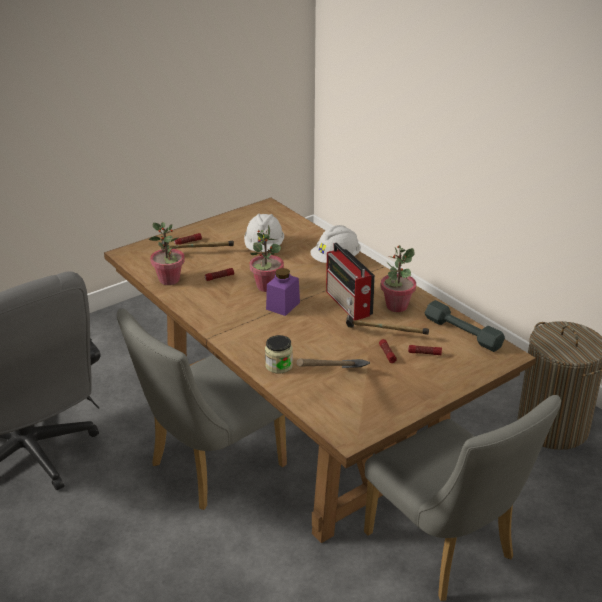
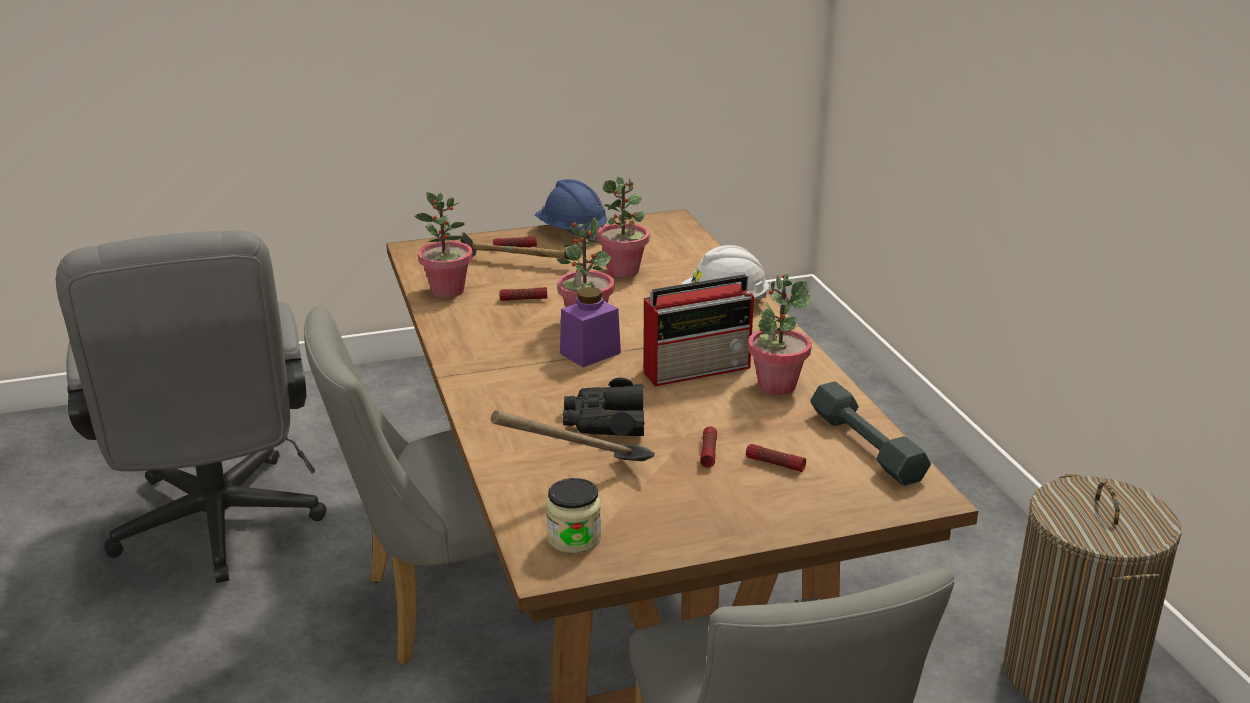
camera: 20 degrees right, 5 degrees down
white hard hat [244,214,284,252] -> potted plant [597,177,649,278]
jar [265,335,293,373] -> jar moved to [546,478,601,553]
radio [326,243,375,320] -> radio turned 105 degrees counterclockwise [643,274,754,386]
hammer [346,315,429,335] -> none
none -> blue hard hat [535,179,607,240]
none -> black binoculars [563,378,645,436]

